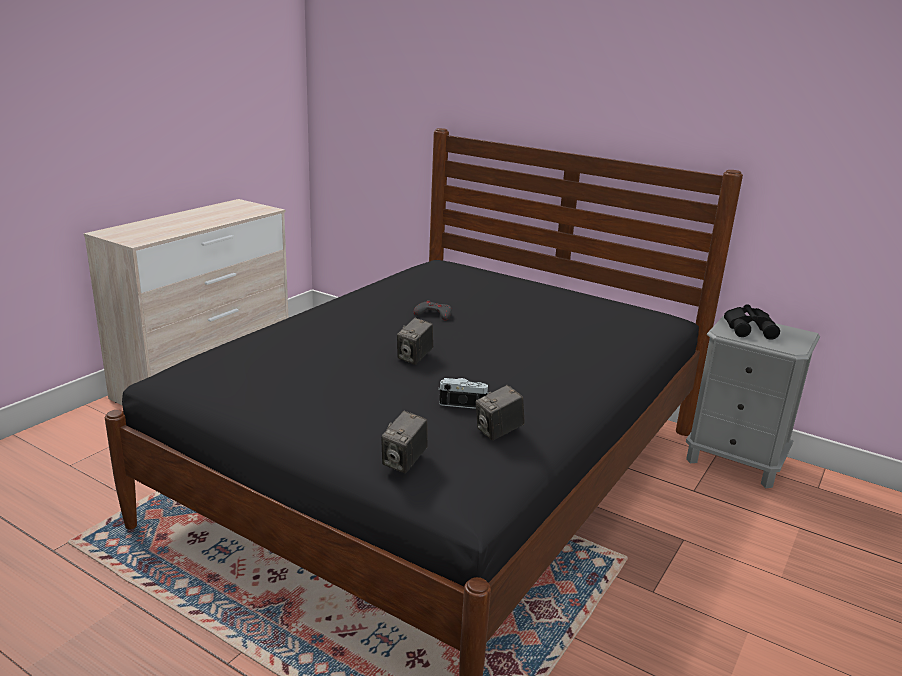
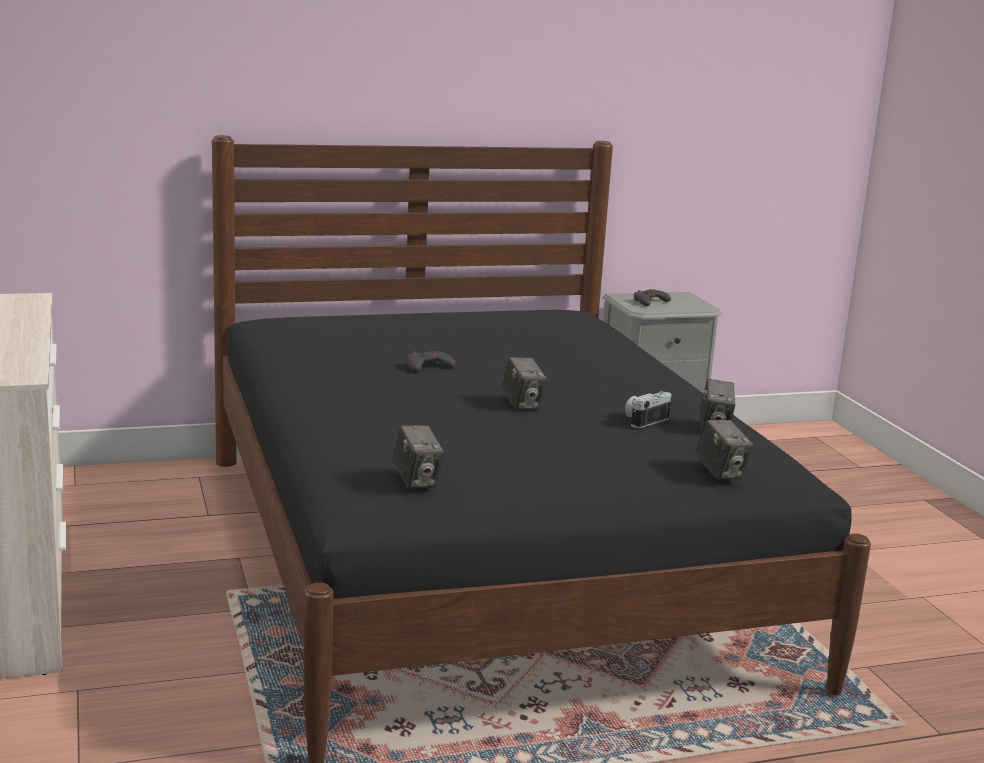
camera: 50 degrees left, 5 degrees down
black binoculars [724,304,780,340] -> grey game controller [634,289,671,306]
none -> camera [393,425,444,488]

